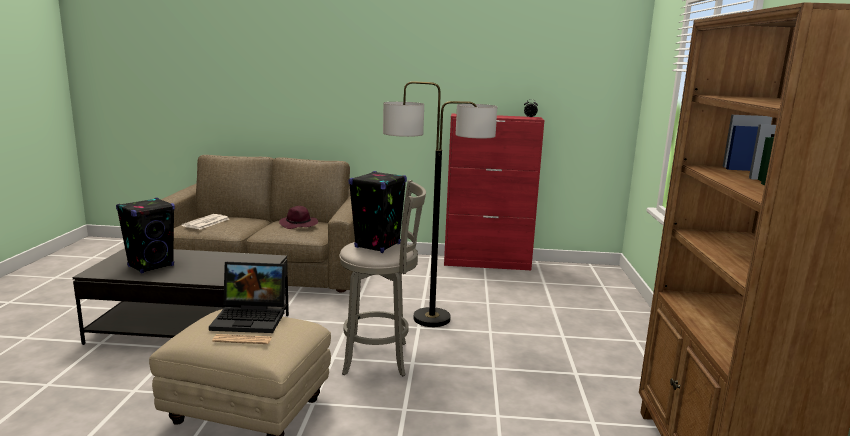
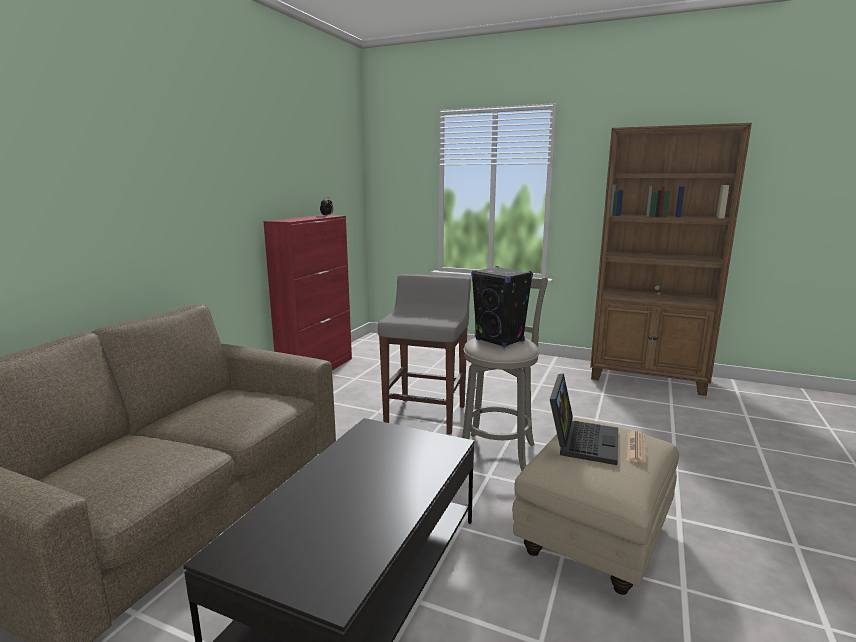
camera: 70 degrees left, 0 degrees up
black speaker [116,198,175,273] -> none
newspaper [182,214,229,229] -> none
purple hat [279,206,318,229] -> none
floor lamp [383,81,497,327] -> grey stool [378,274,471,434]

